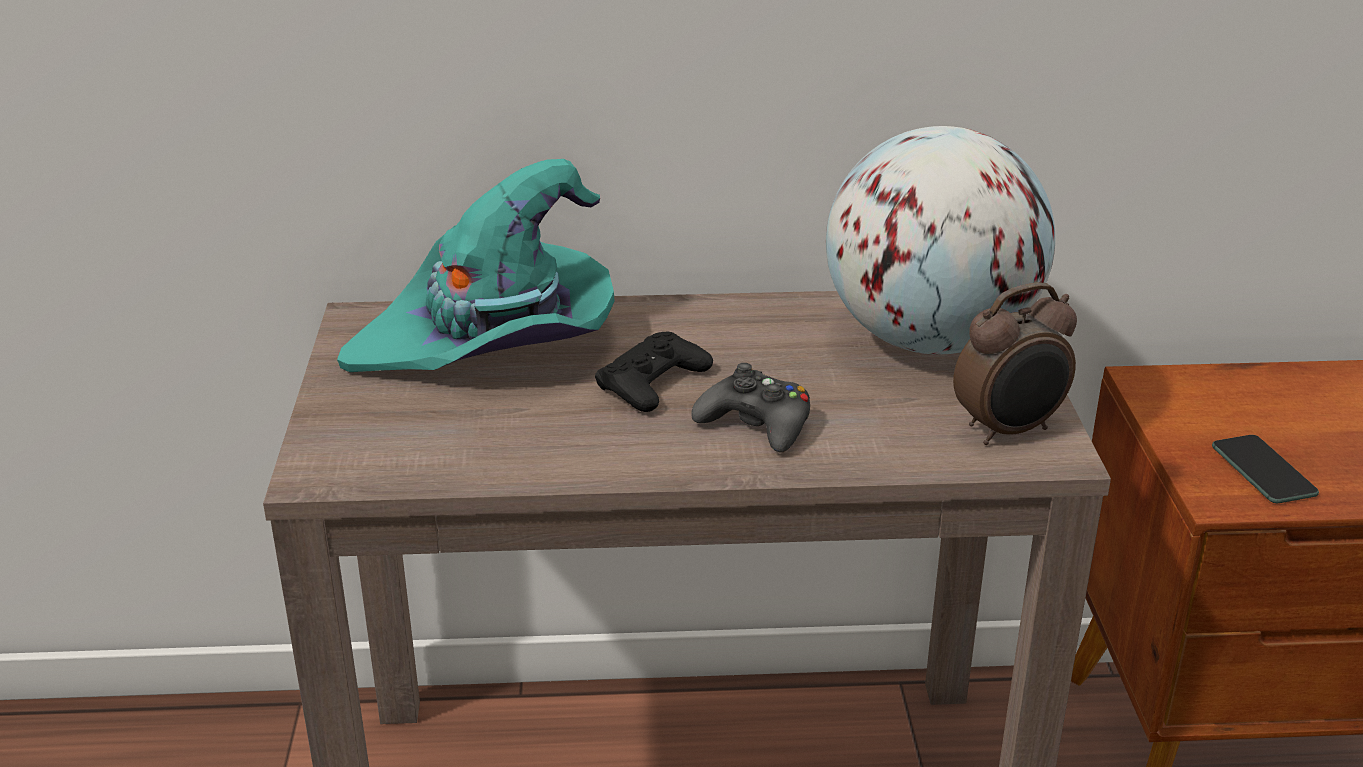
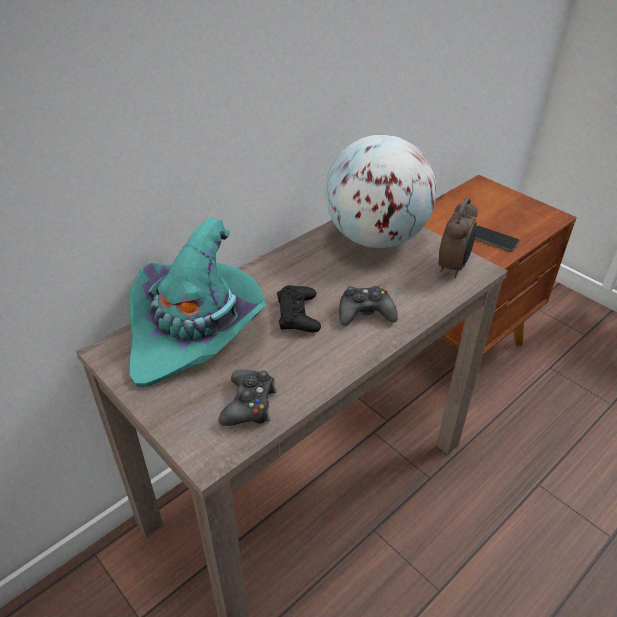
camera: 40 degrees left, 10 degrees up
none -> black game controller [218,369,277,426]

